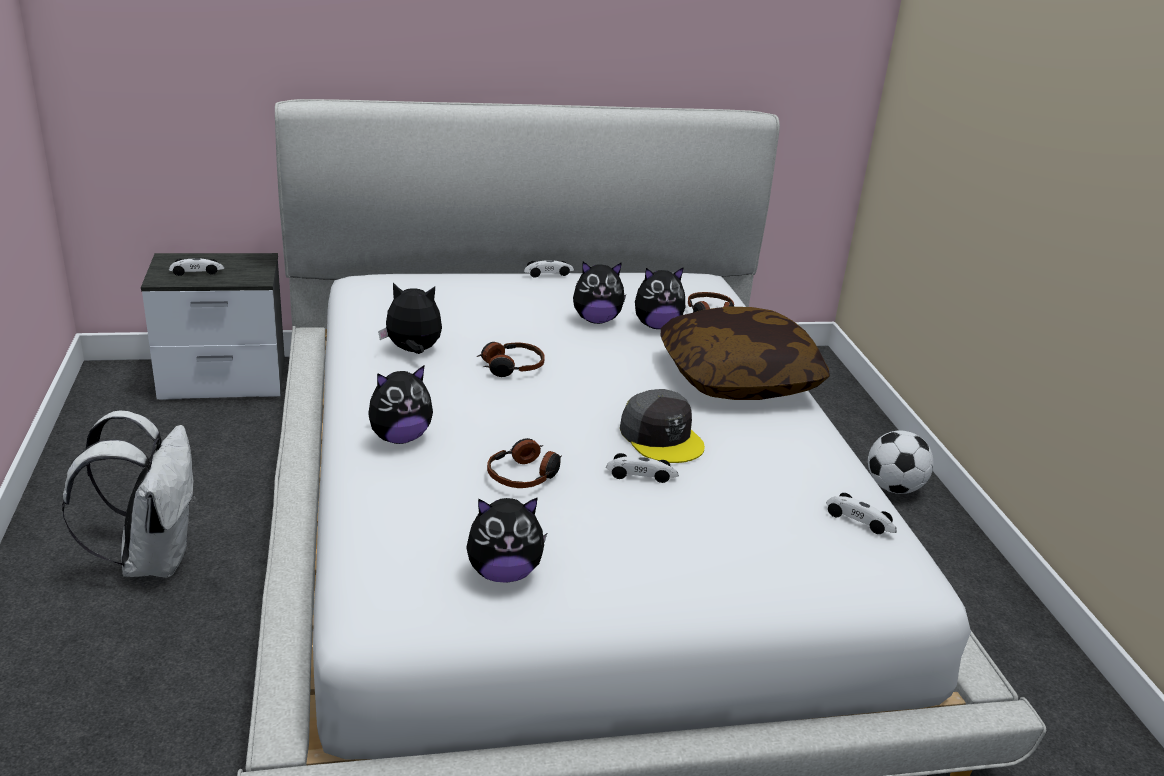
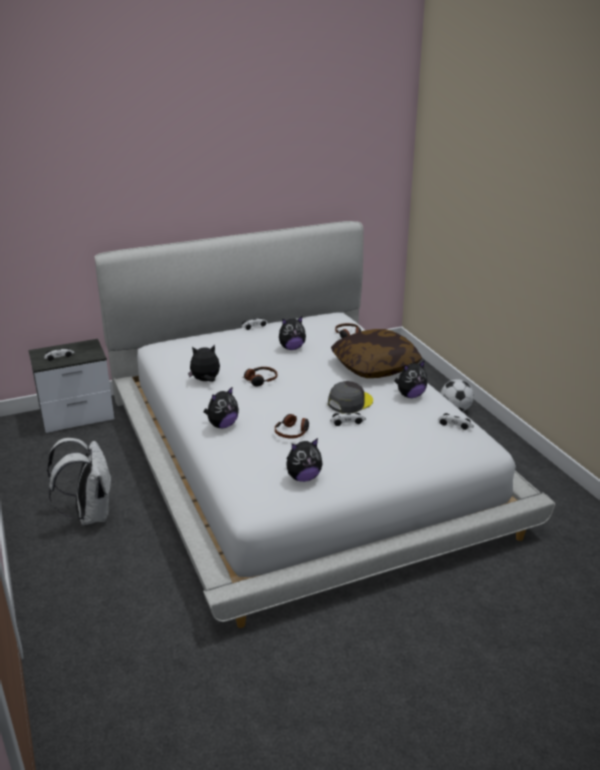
camera: 10 degrees left, 0 degrees up
grey cap [620,389,705,463] -> grey cap turned 90 degrees counterclockwise [328,381,373,414]
plush toy [635,267,685,329] -> plush toy moved to [395,360,428,398]

